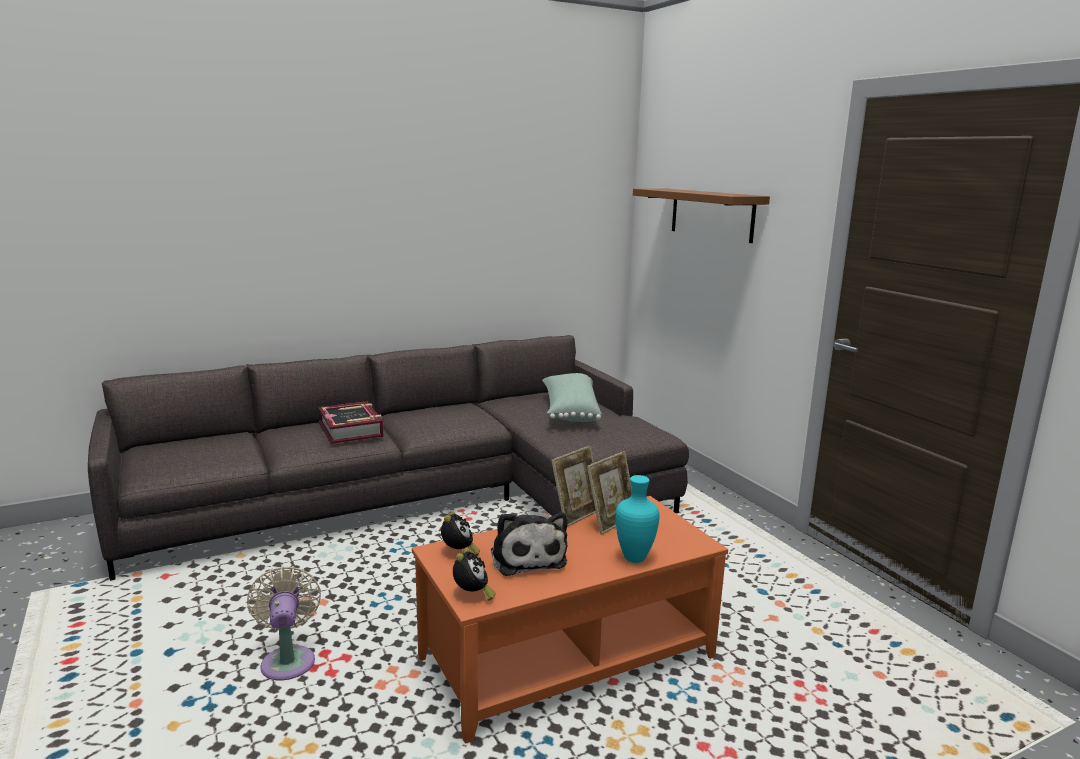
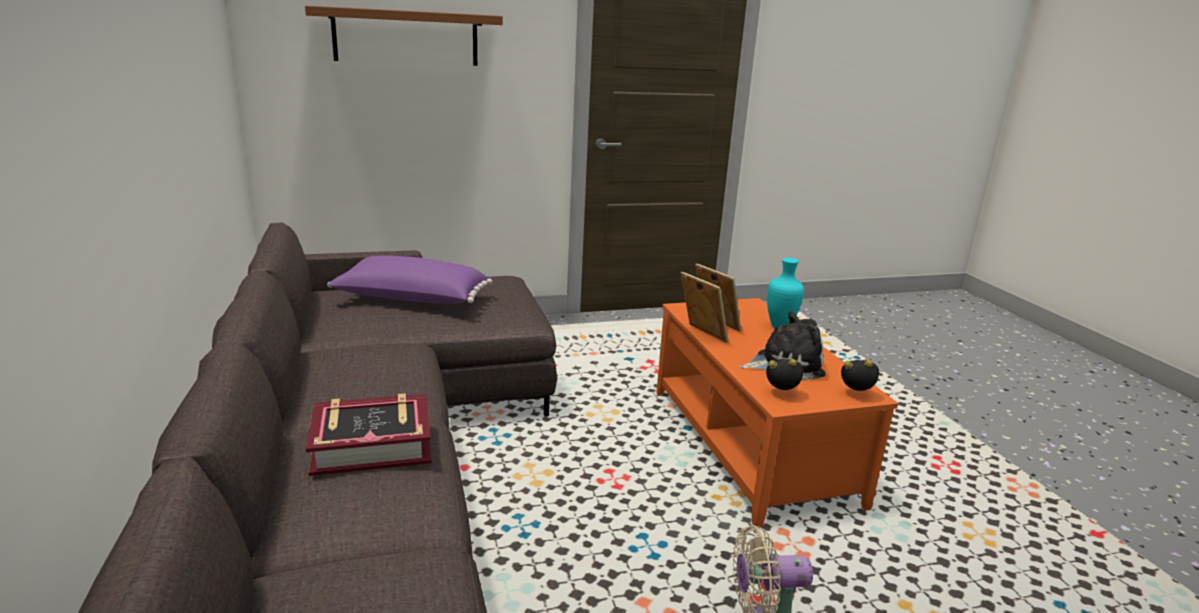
camera: 80 degrees left, 5 degrees up
green pillow [542,373,602,422] -> purple pillow [327,256,492,304]

